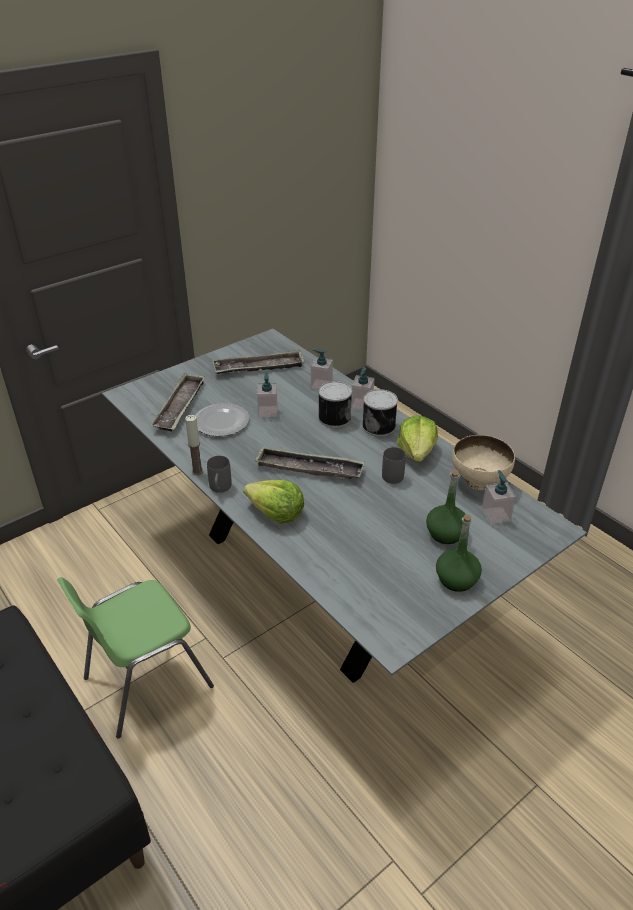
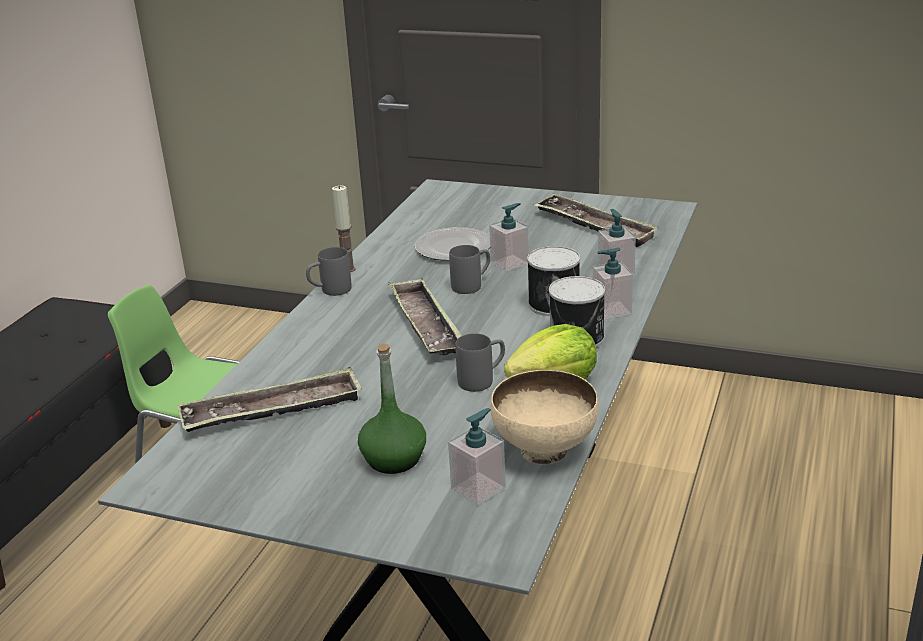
camera: 60 degrees right, 10 degrees down
tray [151,373,205,432] -> tray moved to [177,367,362,432]
lettuce [243,480,304,524] -> none
green bottle [436,514,482,592] -> none
none -> grey mug [449,245,490,294]

